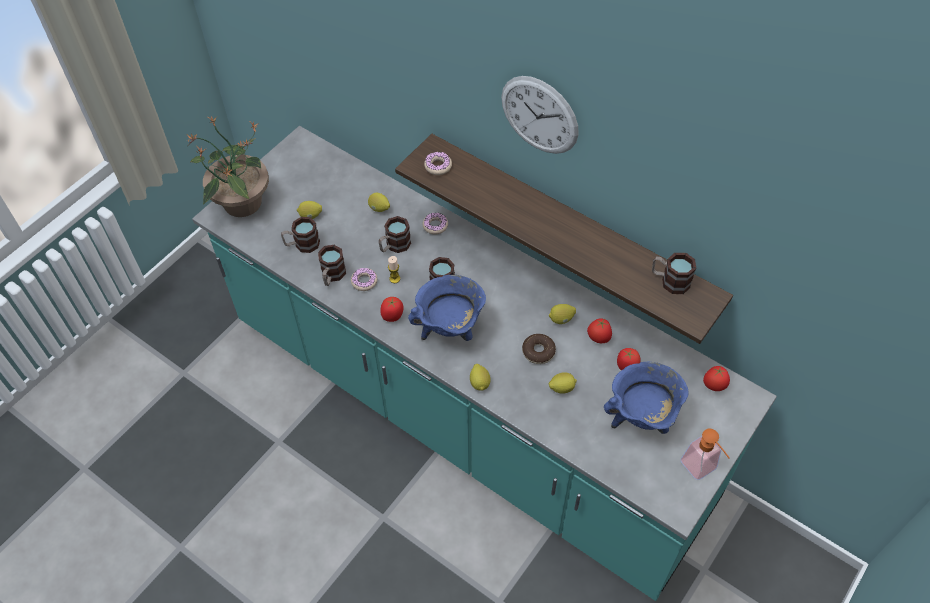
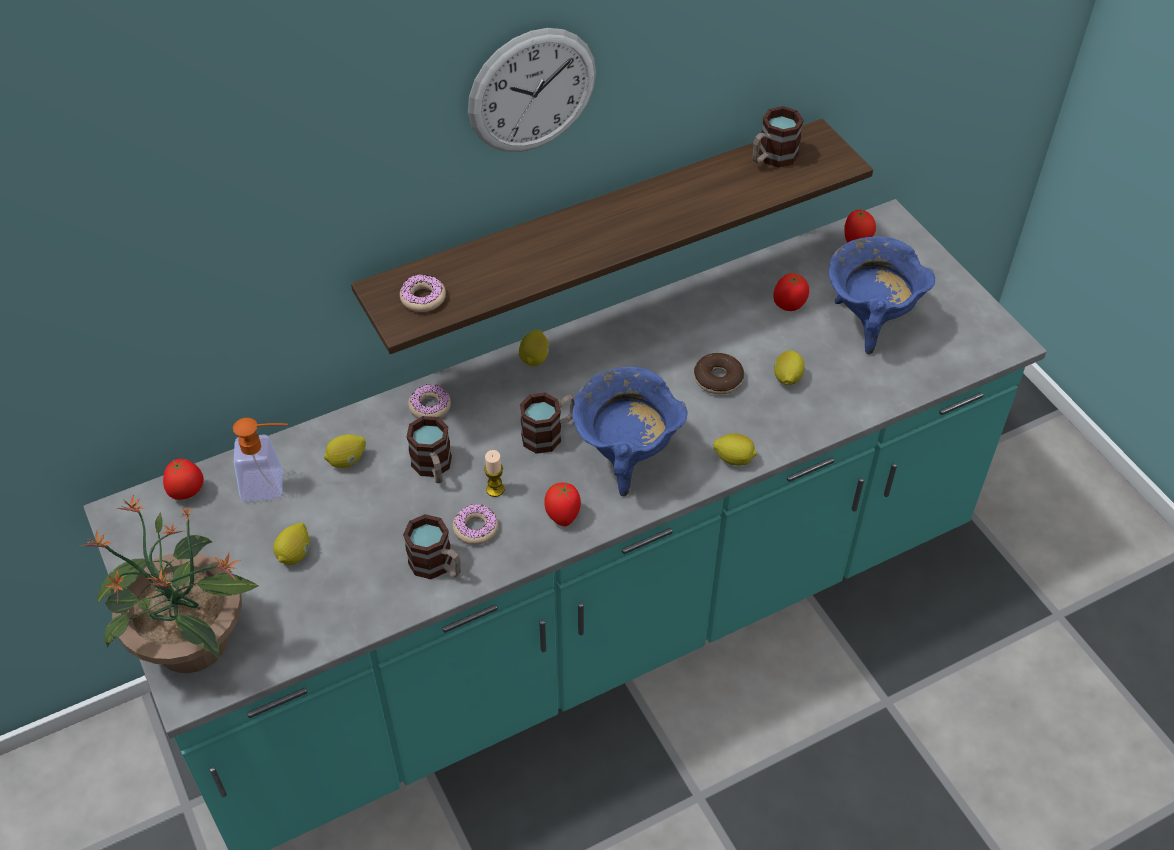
camera: 65 degrees left, 5 degrees down
mug [281,217,320,253] -> none
lemon [549,304,576,324] -> lemon moved to [519,330,549,366]
tomato [587,318,612,343] -> tomato moved to [163,459,204,500]
soap dispenser [680,429,730,480] -> soap dispenser moved to [233,418,287,501]

